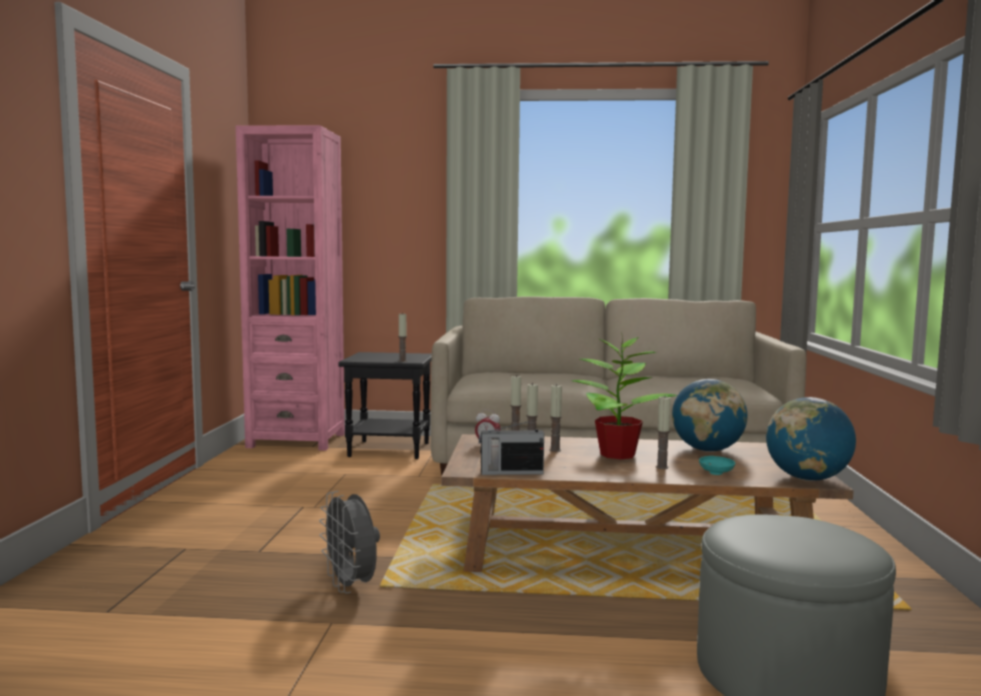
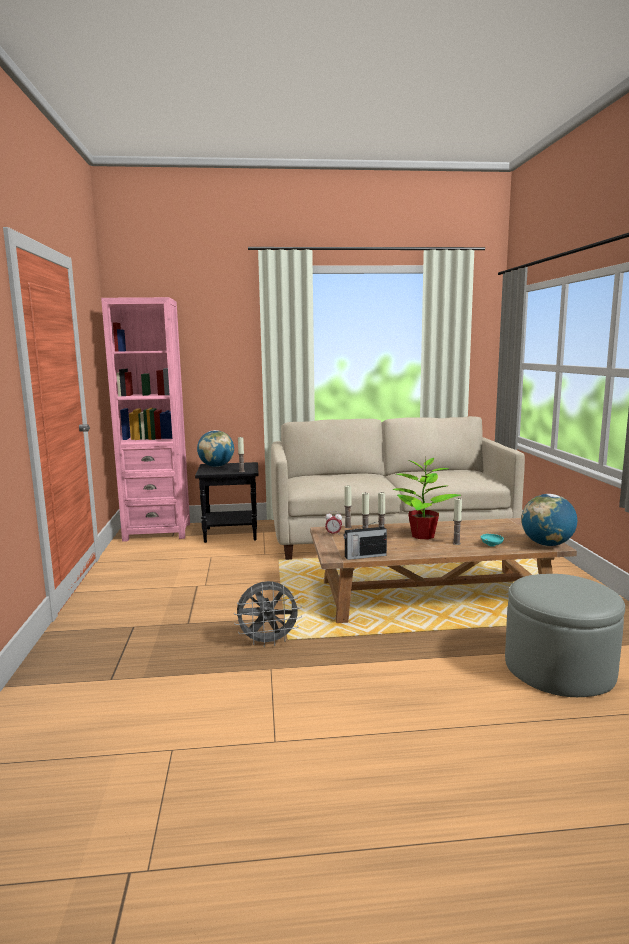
camera: 10 degrees left, 5 degrees up
grey fan [319,491,380,593] -> grey fan turned 60 degrees counterclockwise [234,581,302,647]
globe [672,379,747,452] -> globe moved to [197,430,234,467]

